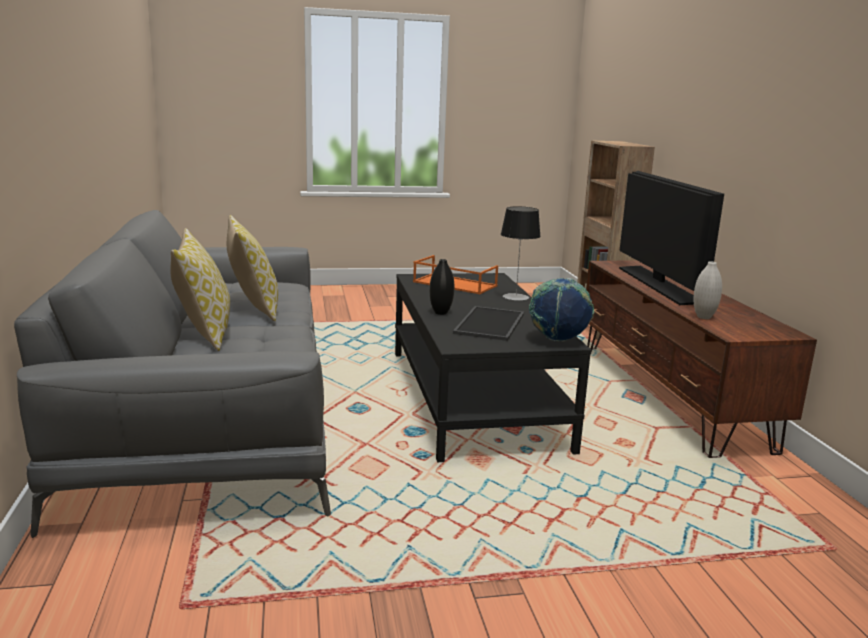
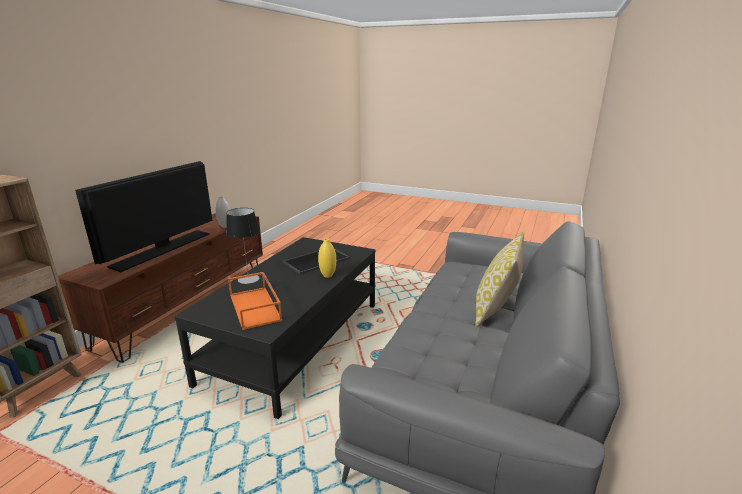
camera: 145 degrees left, 5 degrees up
pillow [227,215,278,321] -> none
black vase [430,259,454,315] -> yellow vase [318,238,336,278]
globe [529,278,594,342] -> none

